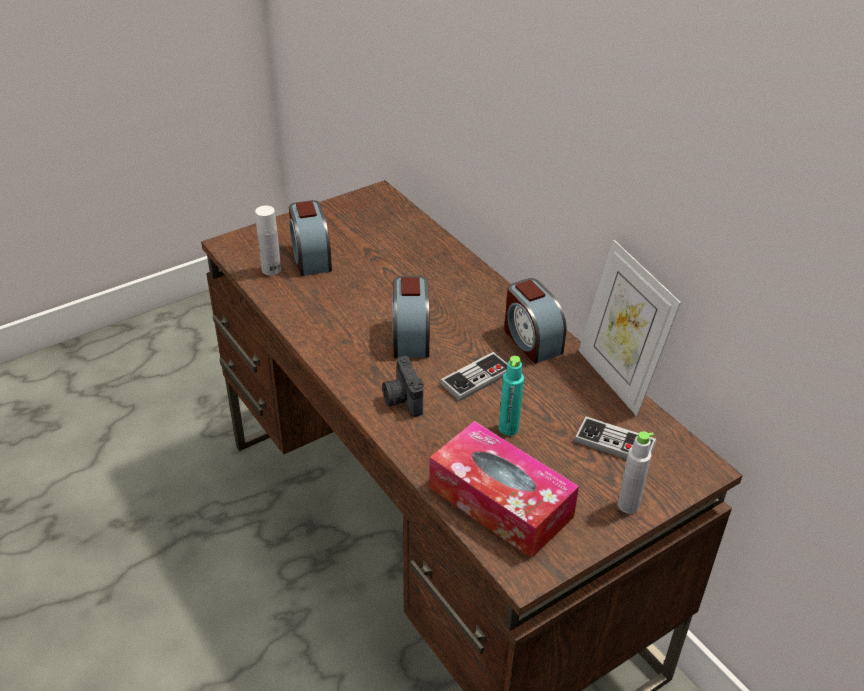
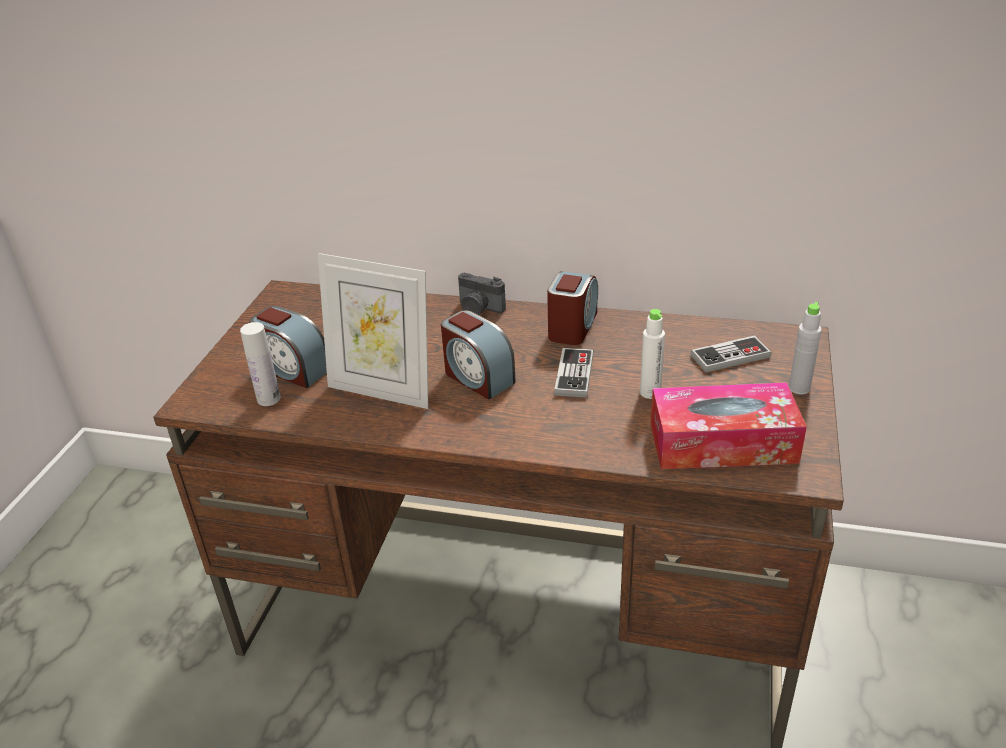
camera: 40 degrees left, 5 degrees down
camera [382,356,424,417] -> camera moved to [458,273,506,315]
turquoise bottle [499,356,524,436] -> white bottle [640,309,665,399]
alarm clock [504,278,567,364] -> alarm clock turned 90 degrees counterclockwise [547,271,598,345]
picture frame [578,240,681,416] -> picture frame moved to [318,253,429,409]

